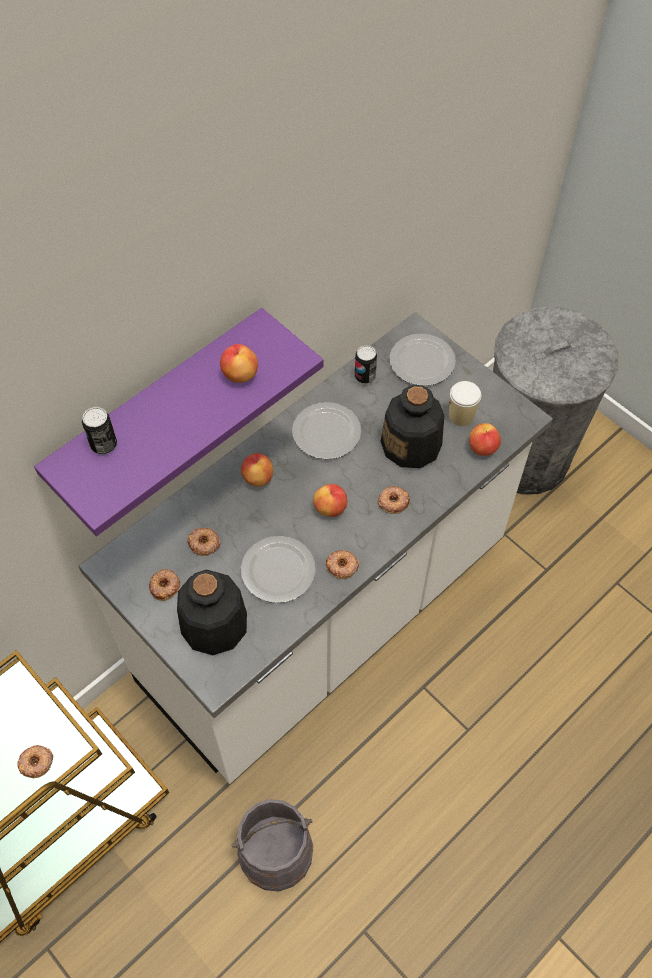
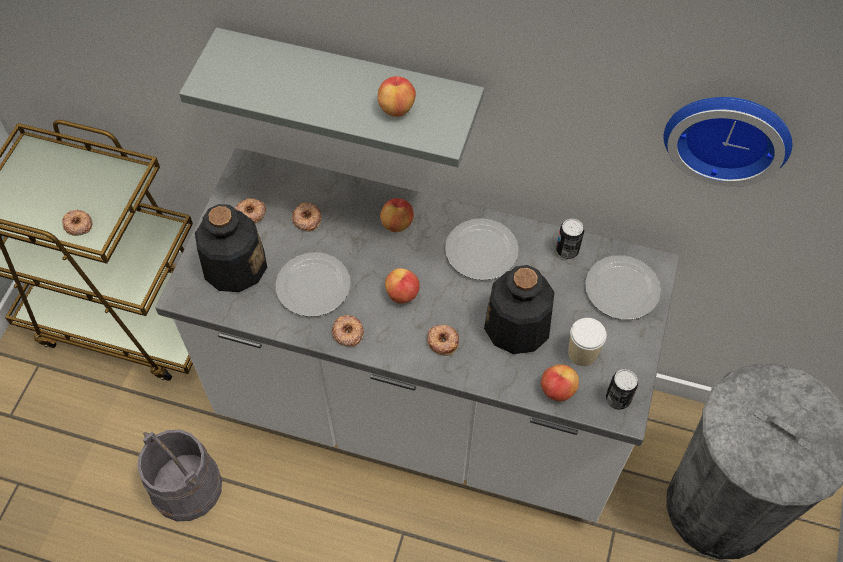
camera: 60 degrees right, 0 degrees up
purple shelf [34,308,324,536] -> grey shelf [179,28,484,167]
can [82,407,117,454] -> can moved to [606,369,638,410]
none -> wall clock [664,97,792,187]

